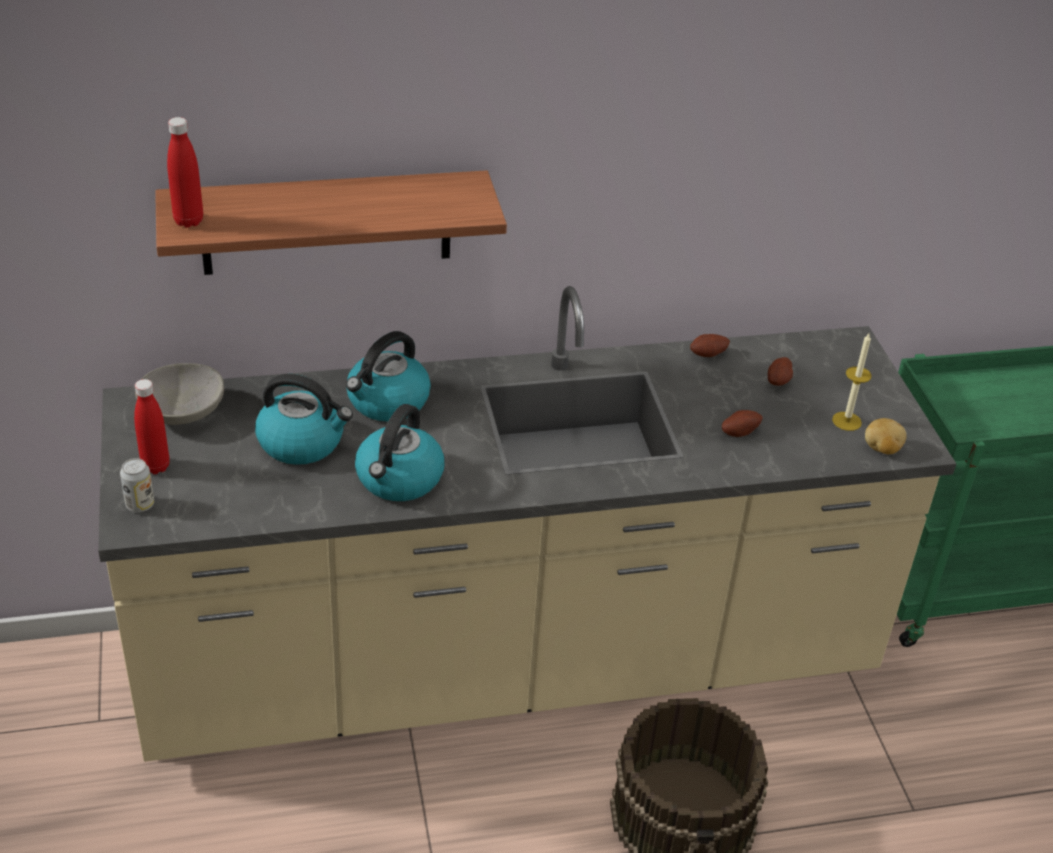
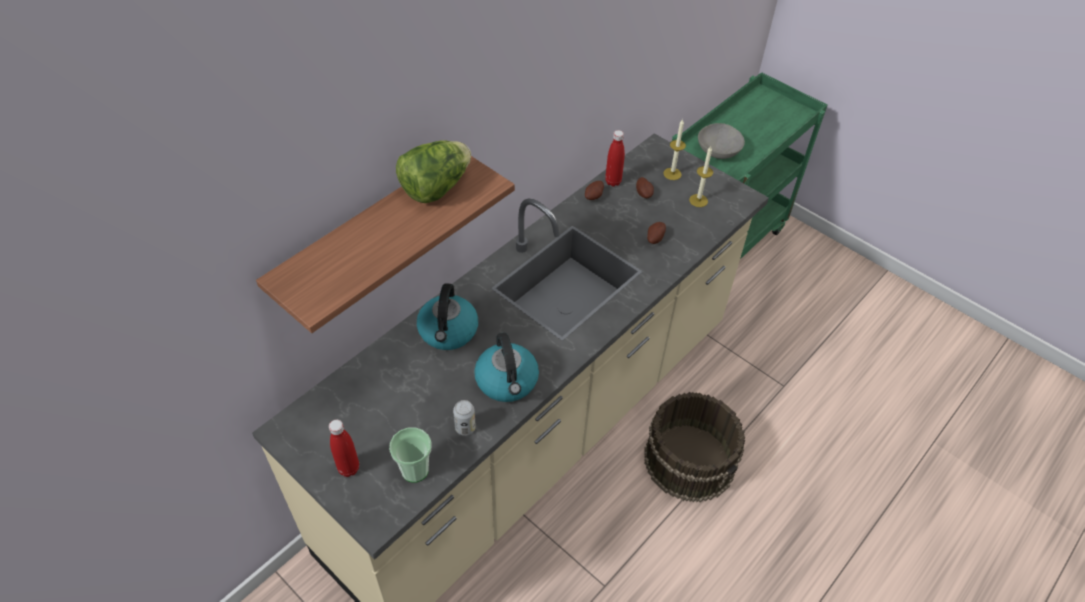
camera: 35 degrees left, 10 degrees up
can [120,458,154,512] -> can moved to [453,400,476,436]
grey bowl [135,363,224,425] -> grey bowl moved to [698,123,745,159]
red bottle [167,117,203,228] -> red bottle moved to [605,130,625,186]
kettle [255,374,353,465] -> none
potato [865,418,907,454] -> none
none -> cup [389,428,432,483]
none -> lettuce [396,140,471,203]
none -> candle [663,119,686,180]

